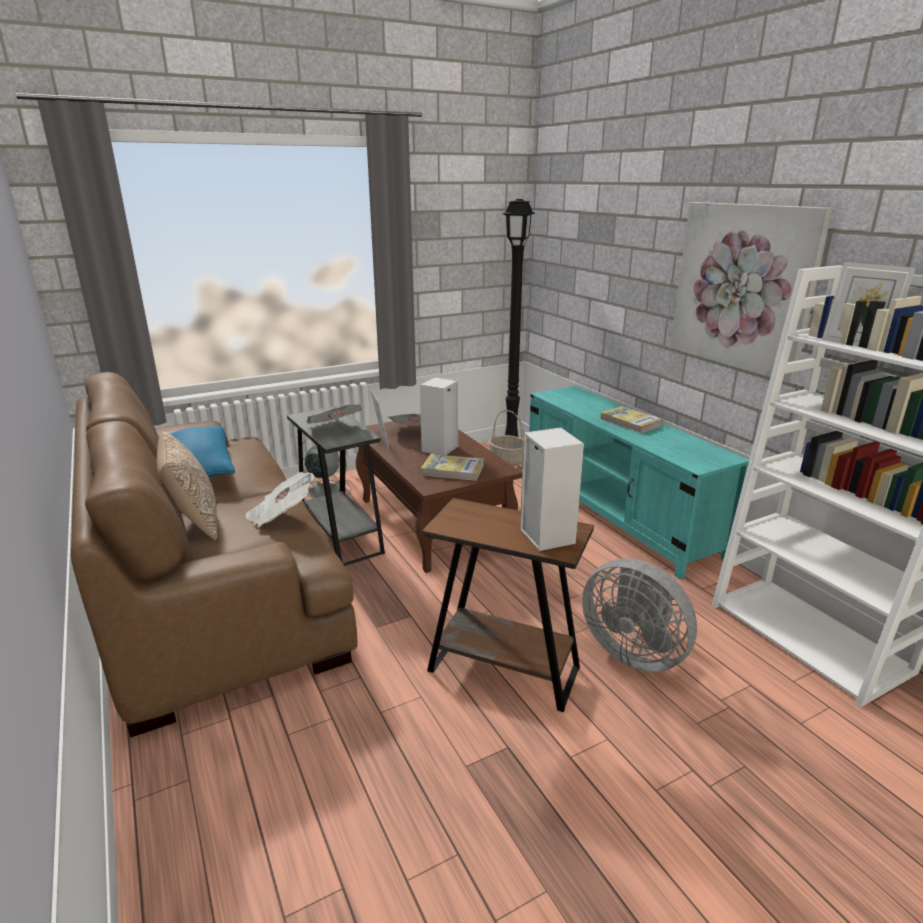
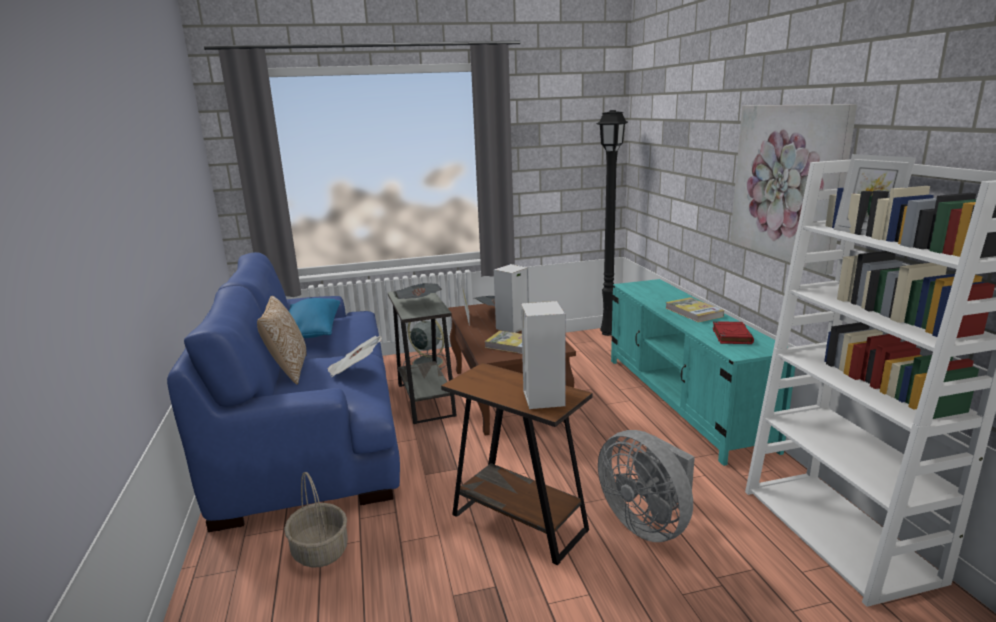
camera: 15 degrees right, 5 degrees down
brown sofa [71,372,358,737] -> blue sofa [167,252,400,532]
basket [489,410,524,466] -> basket moved to [284,472,348,567]
none -> red book [712,321,754,344]

